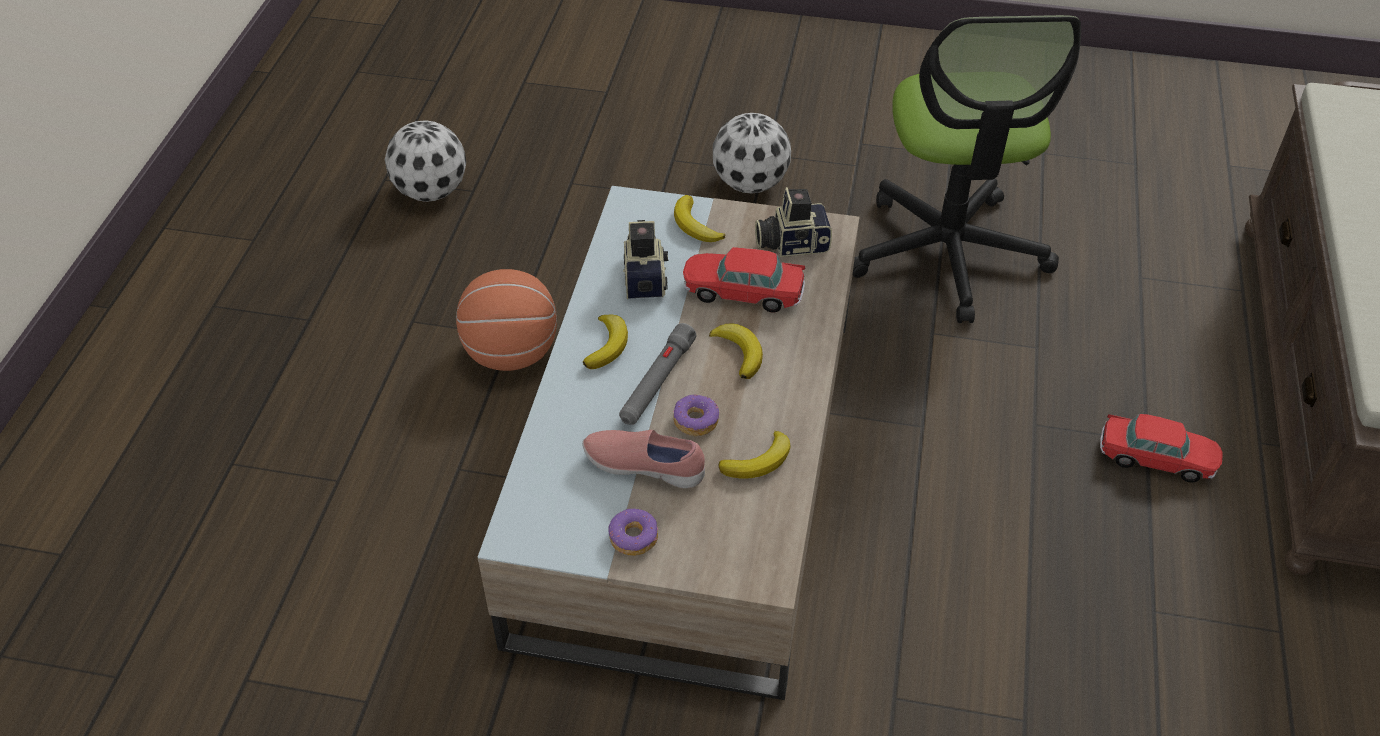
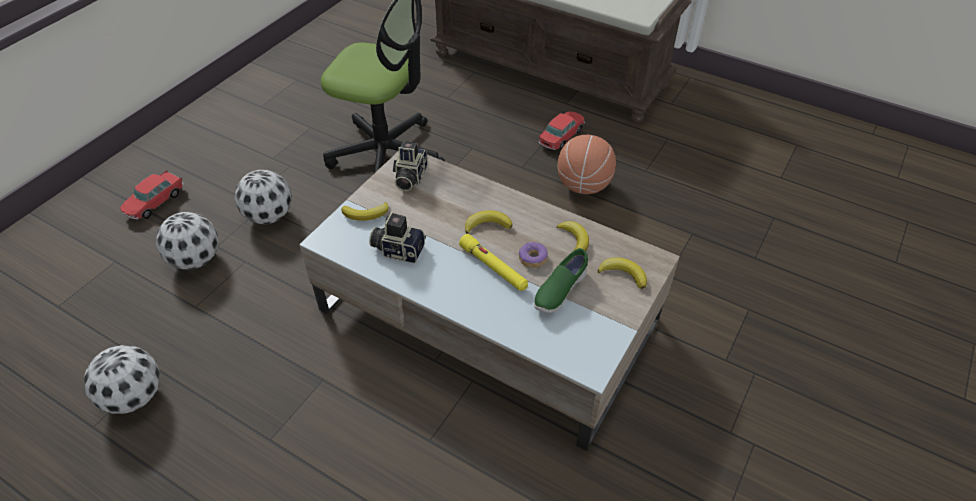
camera: 70 degrees left, 0 degrees up
basketball [456,269,557,371] -> basketball moved to [557,135,616,194]
pink shoe [582,430,705,488] -> green shoe [534,248,588,313]
banana [583,314,628,369] -> banana moved to [598,257,647,289]
donut [608,509,659,556] -> none
grey flashlight [619,323,696,425] -> yellow flashlight [459,234,528,291]
toy car [683,247,805,313] -> toy car moved to [120,170,184,220]
none -> football [156,212,218,269]

